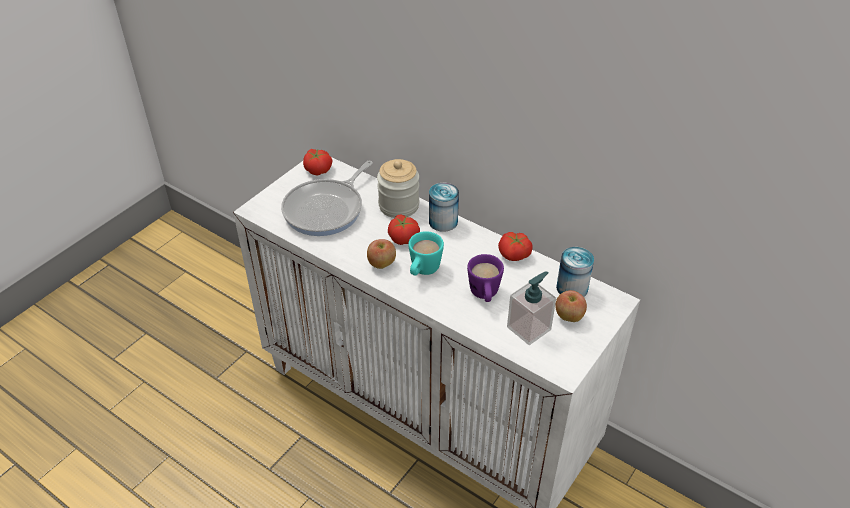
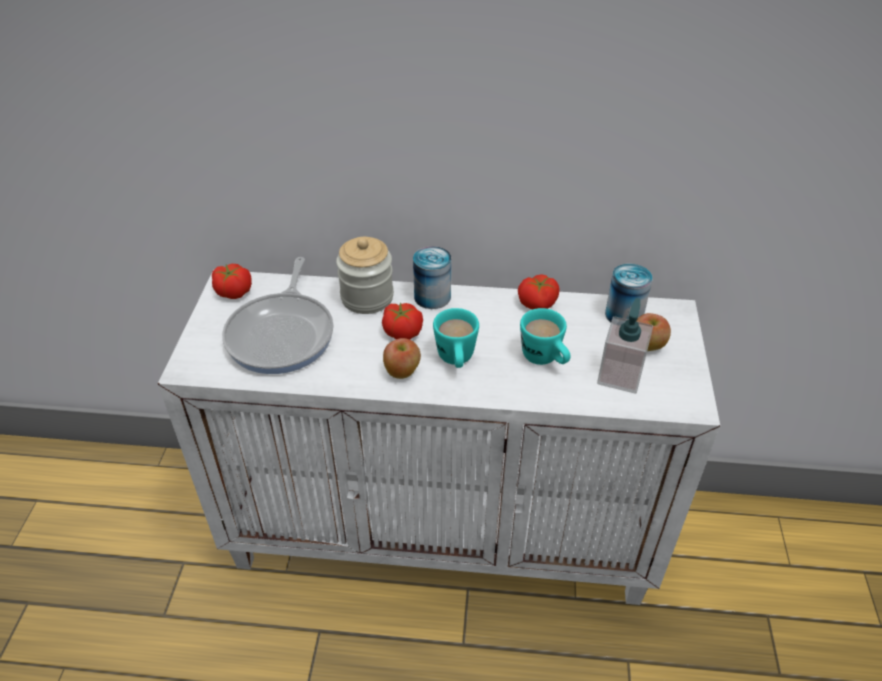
camera: 30 degrees left, 0 degrees up
purple mug [467,254,504,302] -> turquoise mug [520,308,571,365]

